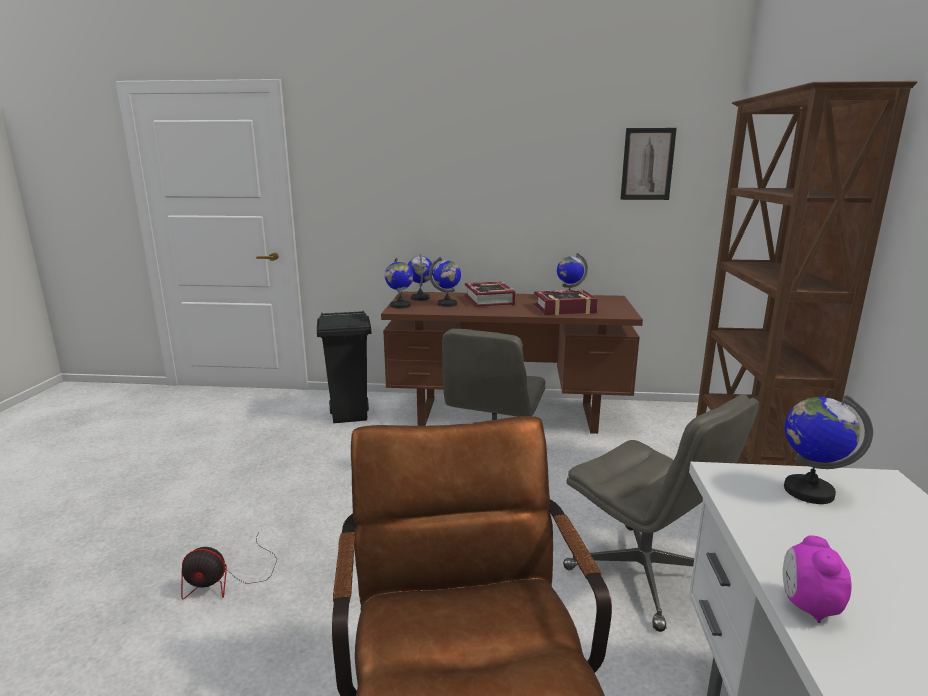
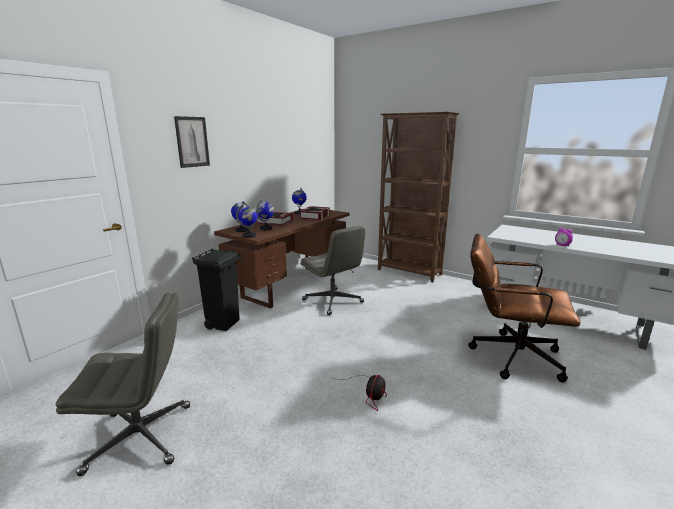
camera: 60 degrees left, 0 degrees up
grey office chair [563,395,759,632] -> grey office chair moved to [55,293,190,476]
picture [620,128,677,200] -> picture moved to [174,116,210,168]
globe [784,395,873,504] -> none

